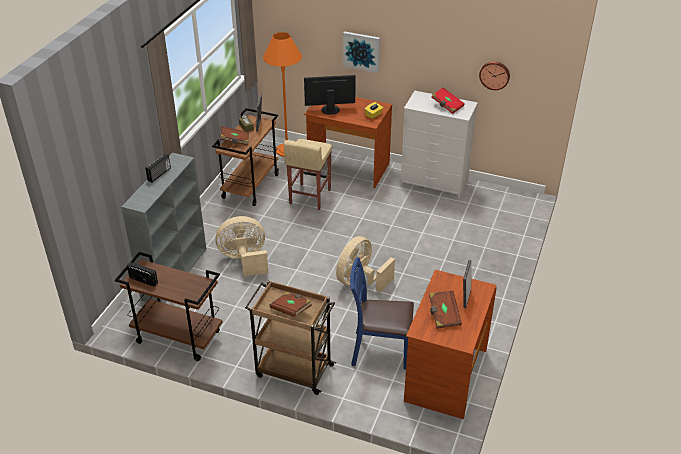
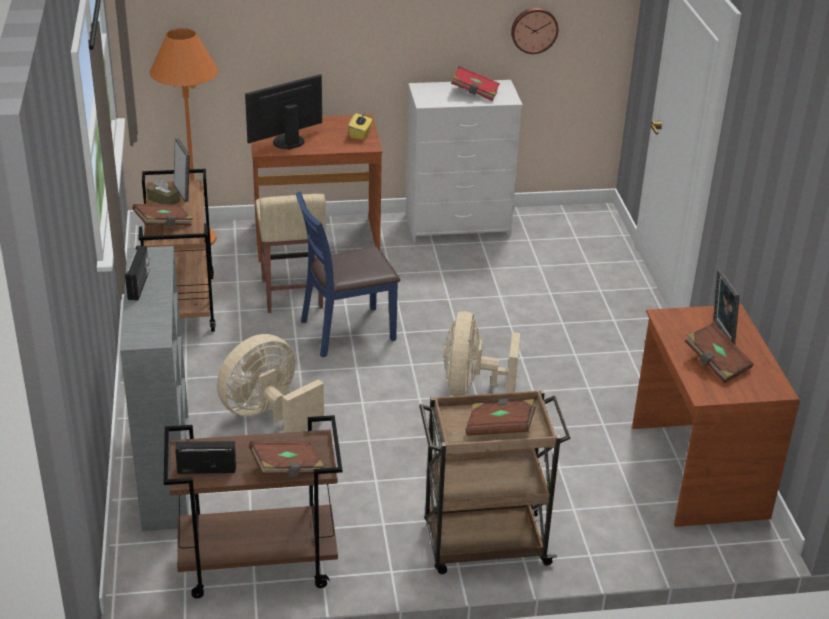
camera: 30 degrees left, 5 degrees down
picture [343,32,380,73] -> none
blue chair [350,257,414,369] -> blue chair moved to [296,191,400,358]
none -> brown book [249,441,324,477]

